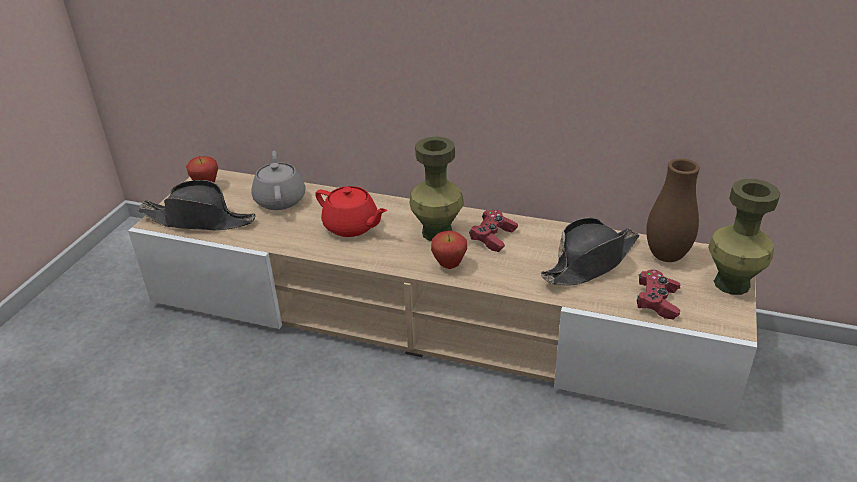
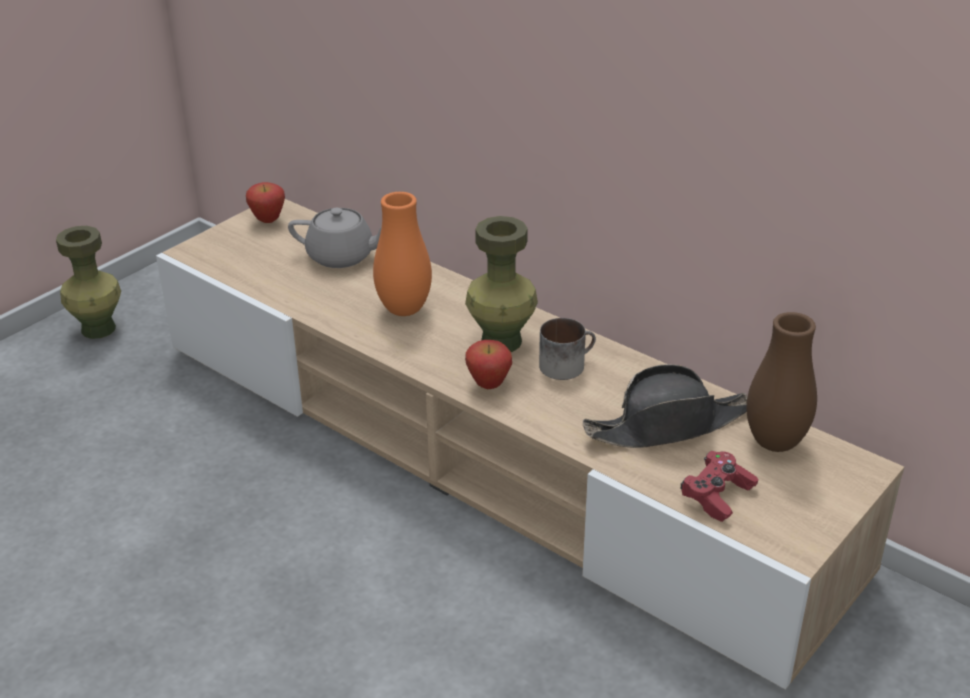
camera: 20 degrees right, 0 degrees up
black hat [138,180,256,230] -> none
grey teapot [251,151,305,210] -> grey teapot turned 90 degrees clockwise [288,208,382,268]
red teapot [315,186,387,237] -> orange vase [373,192,432,316]
red game controller [469,210,518,252] -> mug [539,318,596,380]
green vase [708,179,780,295] -> green vase moved to [56,226,121,339]

